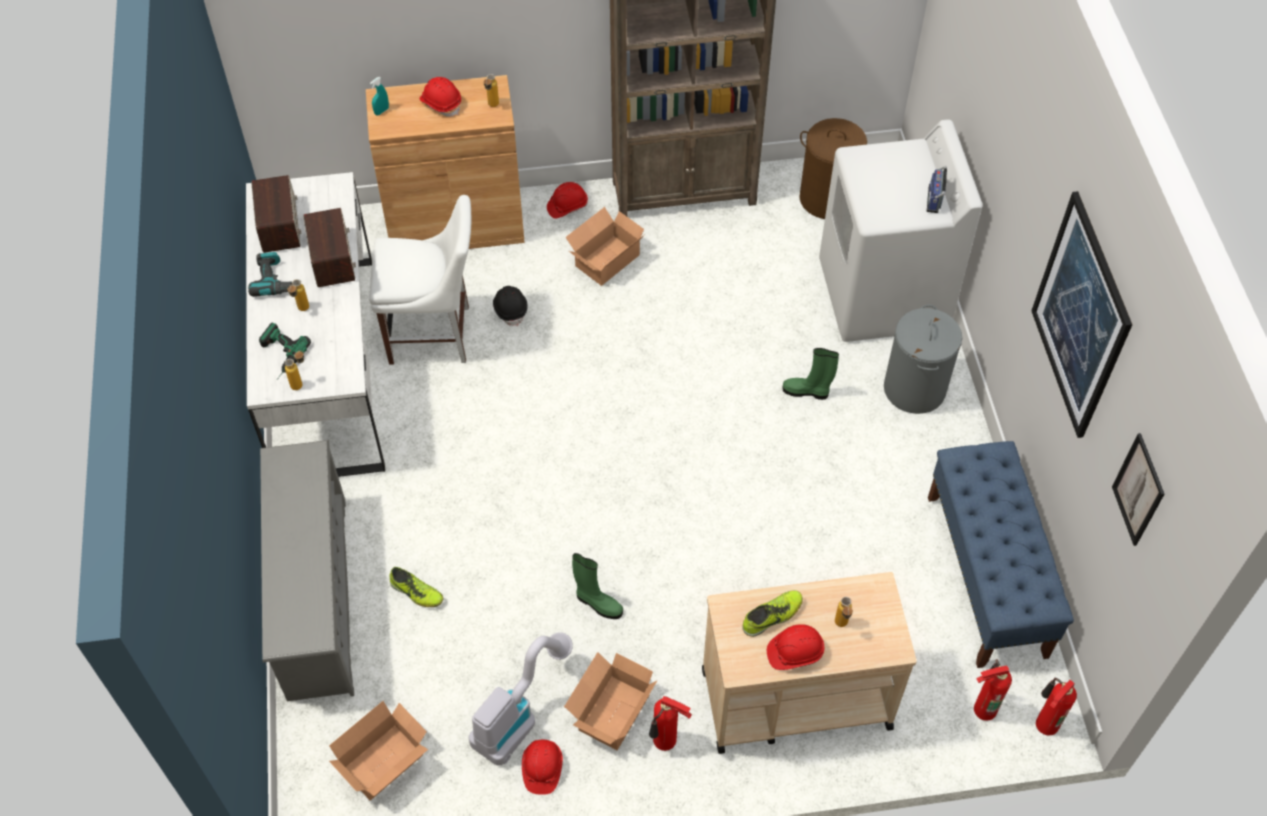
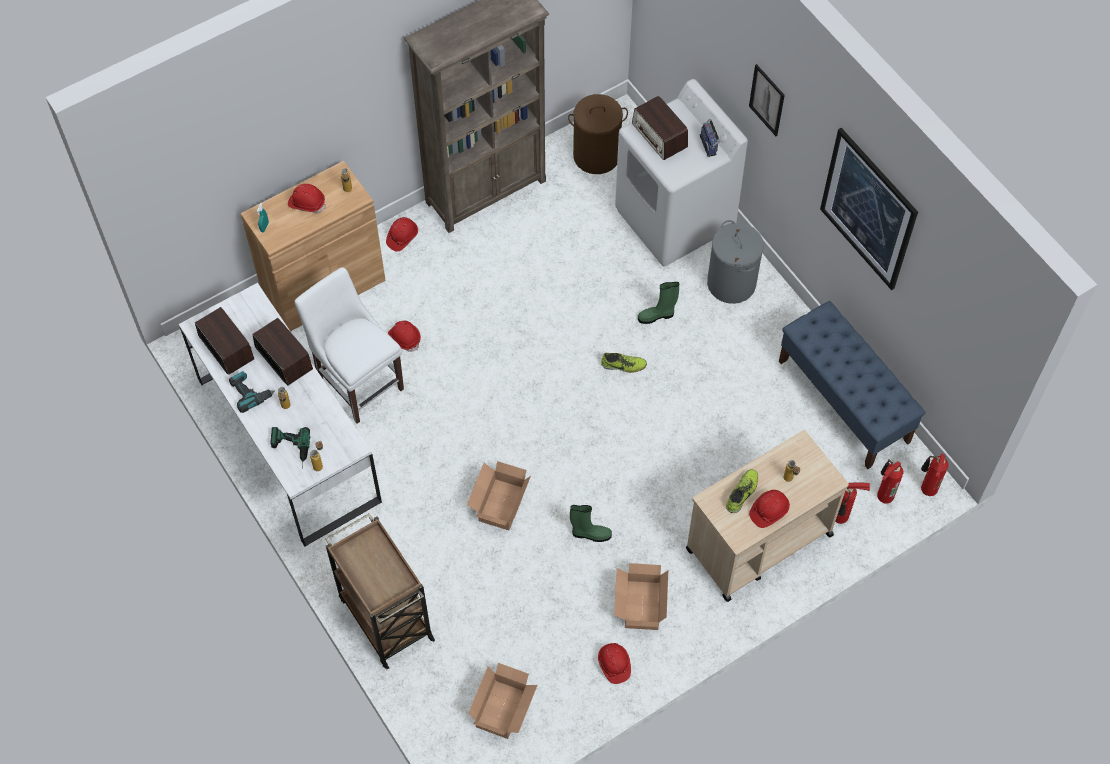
camera: 25 degrees left, 5 degrees up
grey shoe rack [260,440,354,701] -> brown cart [325,513,435,669]
white chair [369,195,471,365] -> white chair turned 105 degrees counterclockwise [295,267,404,424]
shoe [389,567,443,607] -> shoe moved to [601,353,647,373]
vacuum cleaner [469,632,573,766] -> none
black hard hat [493,286,528,326] -> red hard hat [388,321,421,352]
cardboard box [566,207,645,286] -> cardboard box moved to [467,461,531,530]
fire extinguisher [649,696,692,751] -> fire extinguisher moved to [835,483,870,524]
picture [1112,433,1164,546] -> picture moved to [749,64,785,136]
none -> radio [632,96,688,160]

